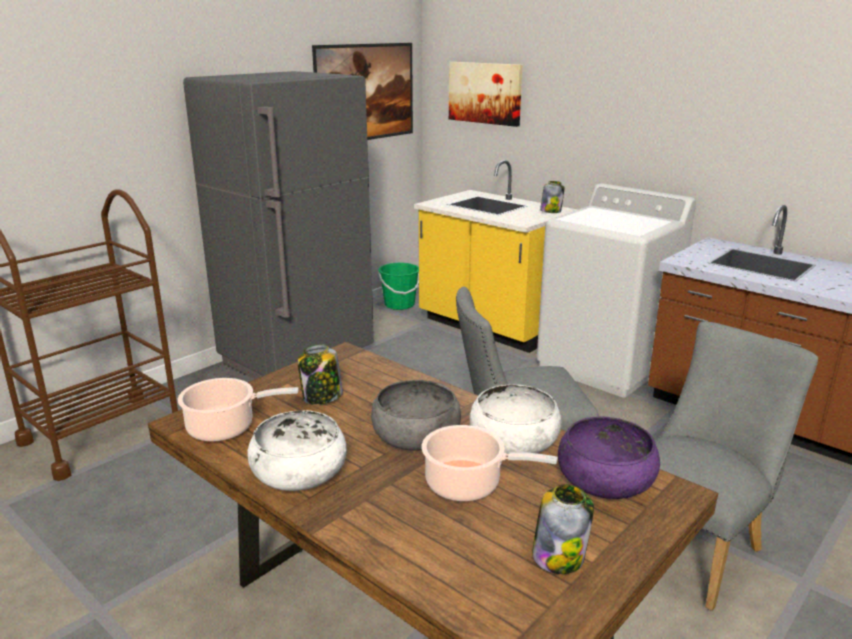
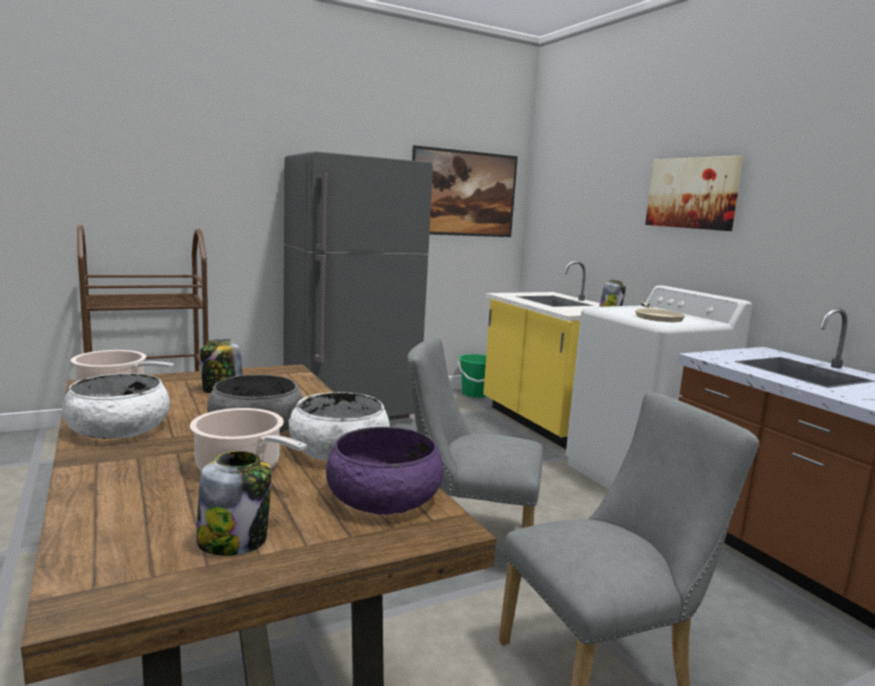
camera: 20 degrees right, 10 degrees down
picture [449,62,523,127] -> picture moved to [645,156,744,231]
none -> beige frying pan [635,303,685,322]

